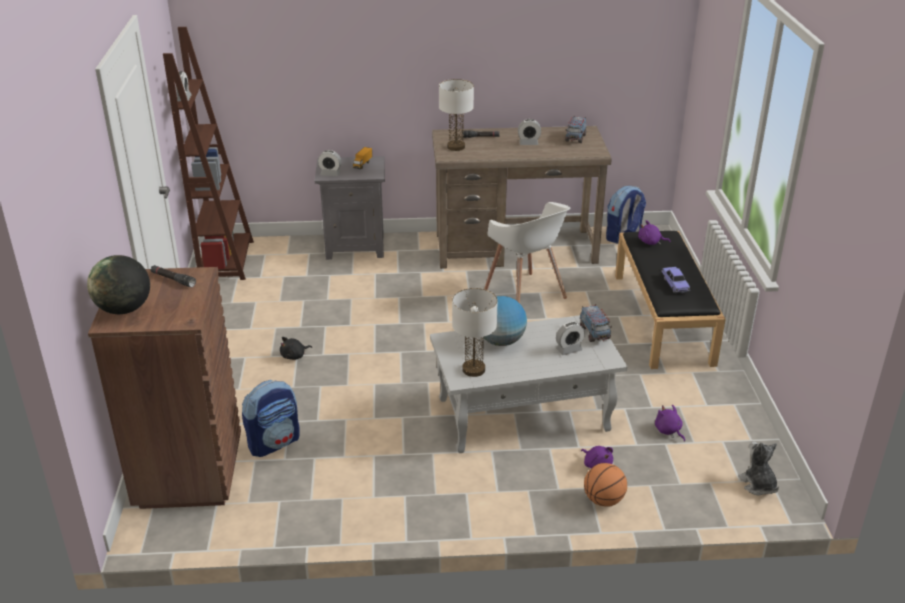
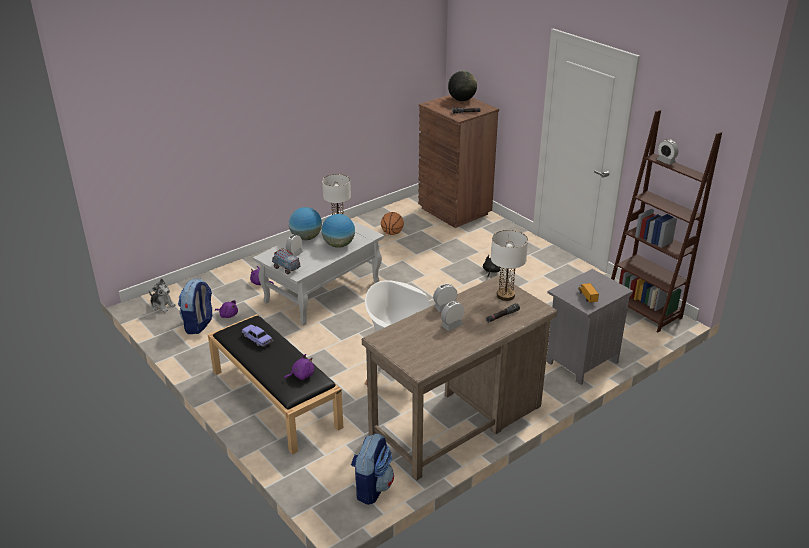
camera: 145 degrees right, 0 degrees up
backpack [242,380,300,457] -> backpack moved to [178,278,212,334]
alarm clock [318,150,342,176] -> alarm clock moved to [433,284,457,312]
toy truck [565,116,586,143] -> none
basketball [584,463,627,507] -> basketball moved to [381,212,404,235]
none -> globe [289,207,322,240]

